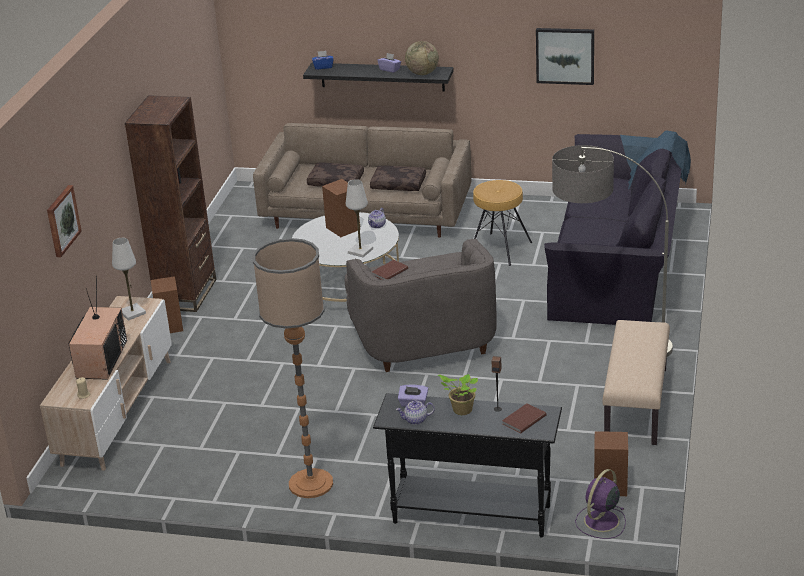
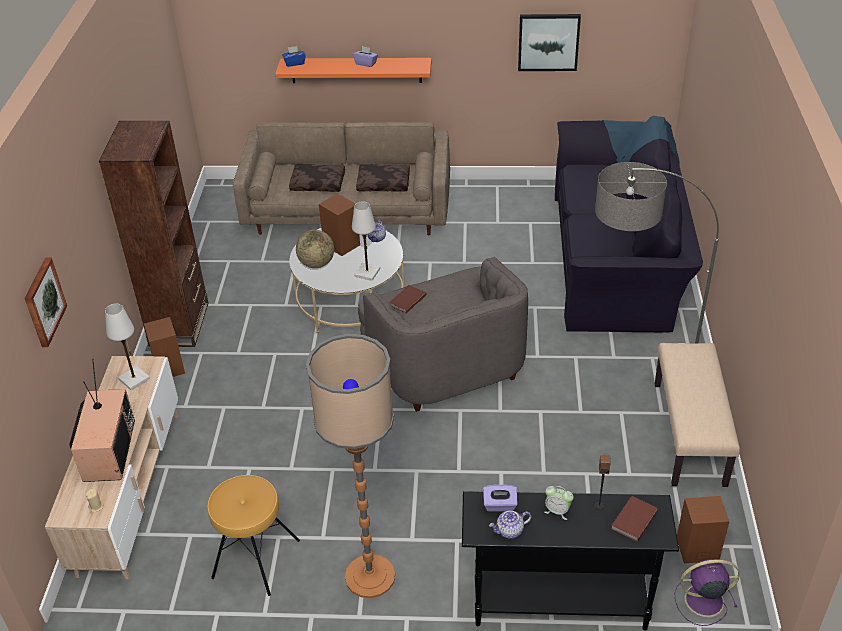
camera: 10 degrees left, 10 degrees up
black shelf [303,63,454,92] -> orange shelf [275,58,432,83]
globe [405,41,439,75] -> globe moved to [296,230,334,268]
potted plant [438,374,478,415] -> alarm clock [544,486,574,520]
brown stool [473,180,532,266] -> brown stool moved to [207,475,300,596]
purple fan [575,469,626,539] -> purple fan turned 60 degrees clockwise [675,559,740,626]

